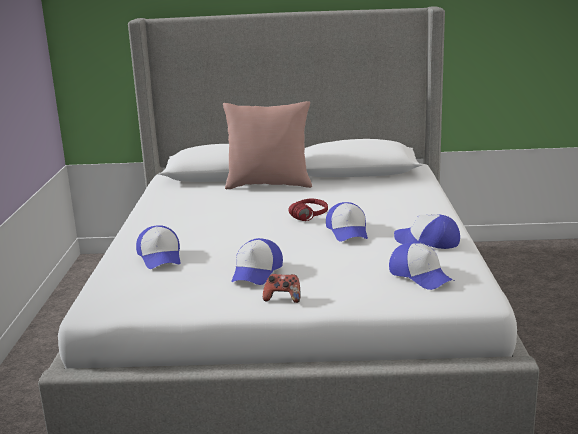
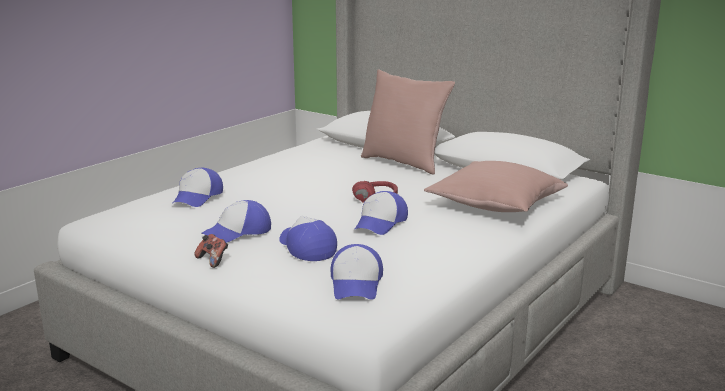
camera: 35 degrees right, 0 degrees up
cap [394,214,460,249] -> cap moved to [279,216,337,261]
none -> pink pillow [424,161,568,212]

